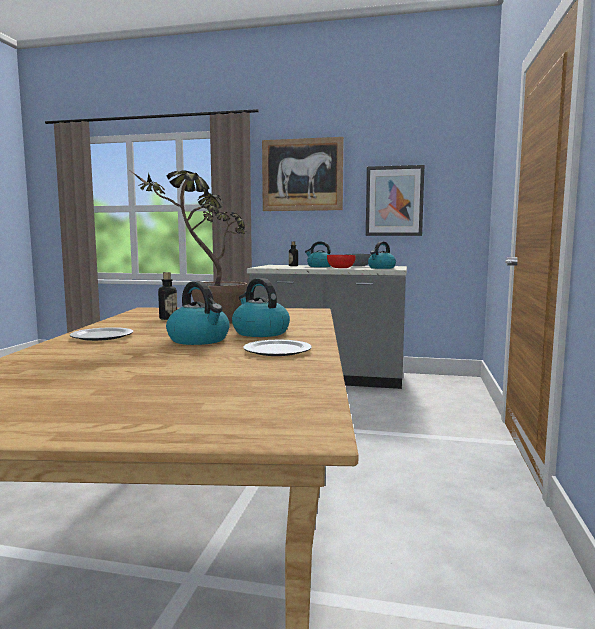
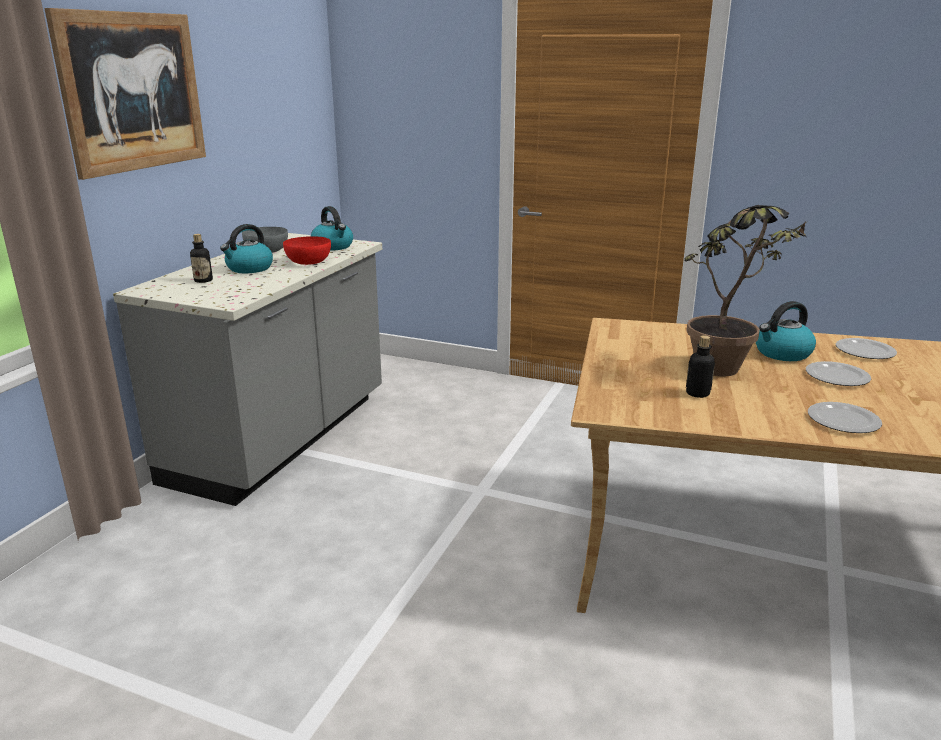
camera: 80 degrees left, 15 degrees up
kettle [166,281,230,345] -> plate [806,361,871,386]
picture [366,165,425,236] -> none

